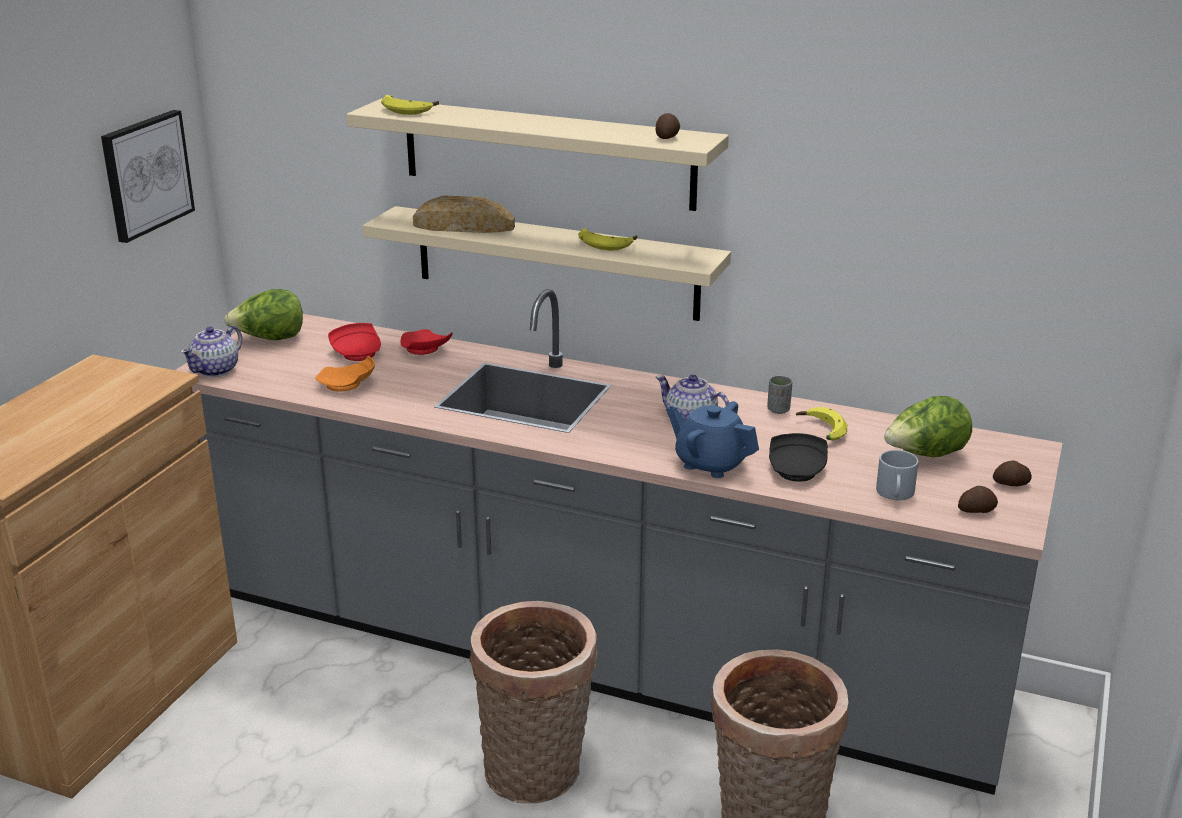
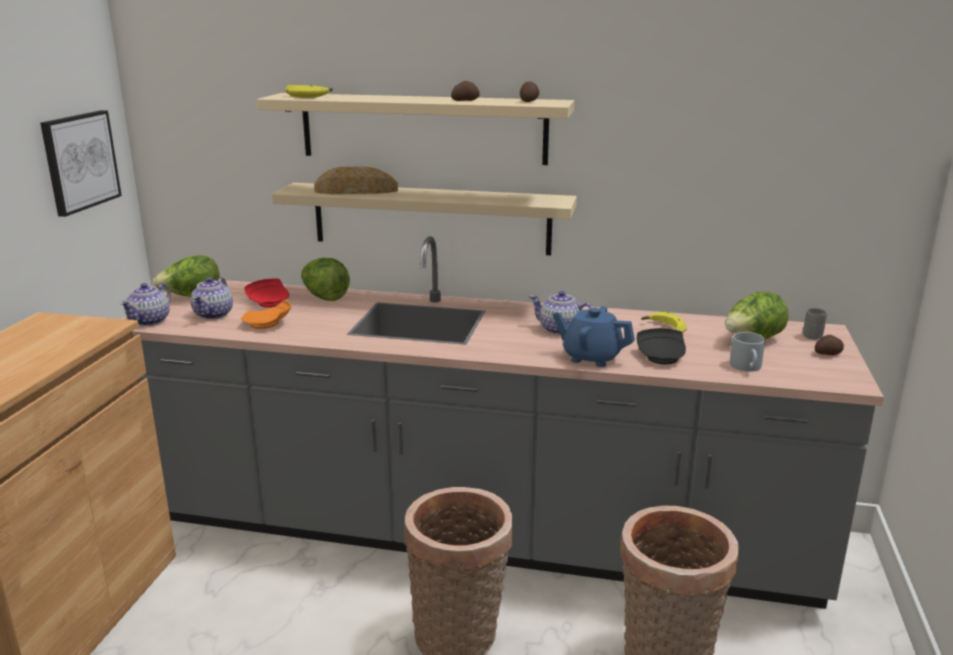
camera: 10 degrees left, 5 degrees down
red plate [401,329,453,355] -> lettuce [301,258,350,301]
banana [578,228,637,251] -> none
grey cup [767,375,793,414] -> grey cup moved to [803,308,827,340]
potato [958,486,998,513] -> potato moved to [451,81,480,101]
none -> teapot [191,277,233,320]

